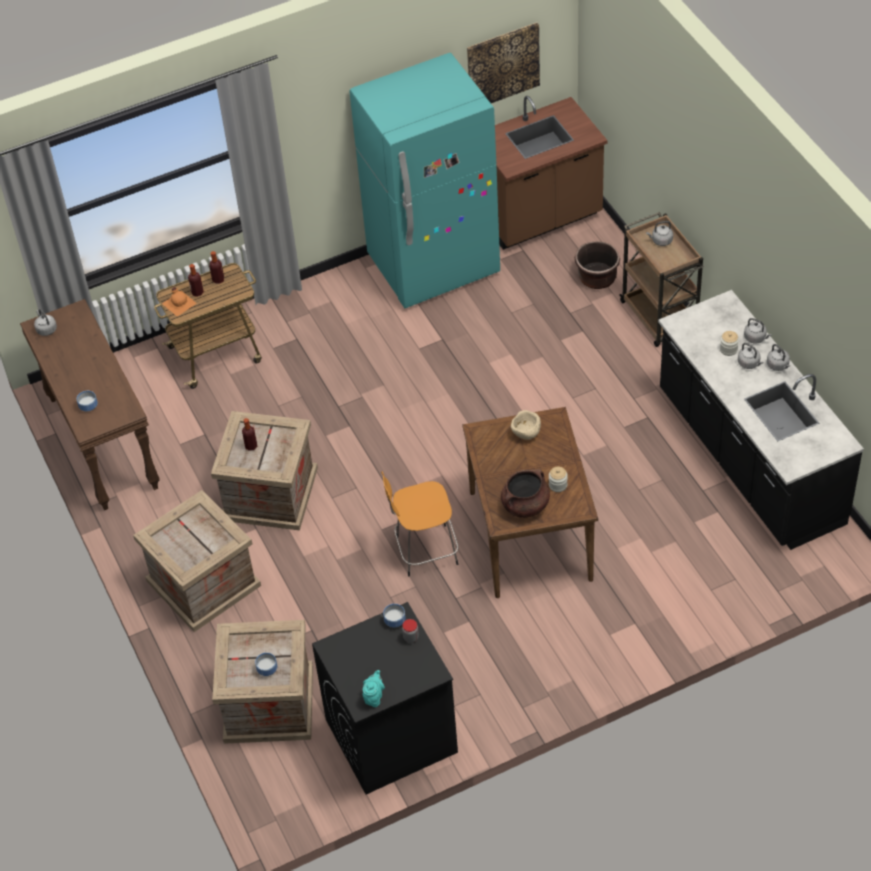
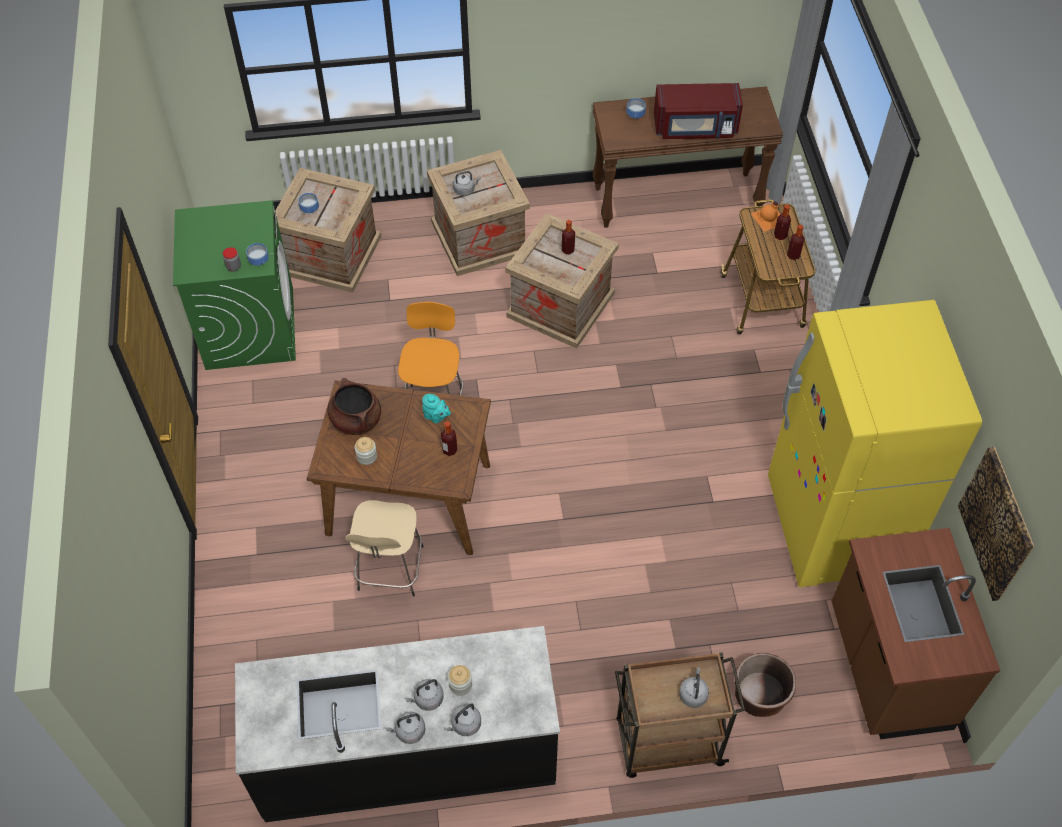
camera: 105 degrees right, 5 degrees up
grey kettle [34,309,57,336] -> grey kettle moved to [453,171,481,196]
black washing machine [312,602,458,794] -> green washing machine [173,200,296,370]
turquoise fridge [349,53,500,308] -> yellow fridge [768,300,982,587]
turquoise teapot [363,670,385,707] -> turquoise teapot moved to [422,394,451,424]
beige bowl [511,410,541,440] -> bottle [441,421,457,456]
none -> beige stool [345,500,424,596]
none -> red microwave [654,83,743,139]

